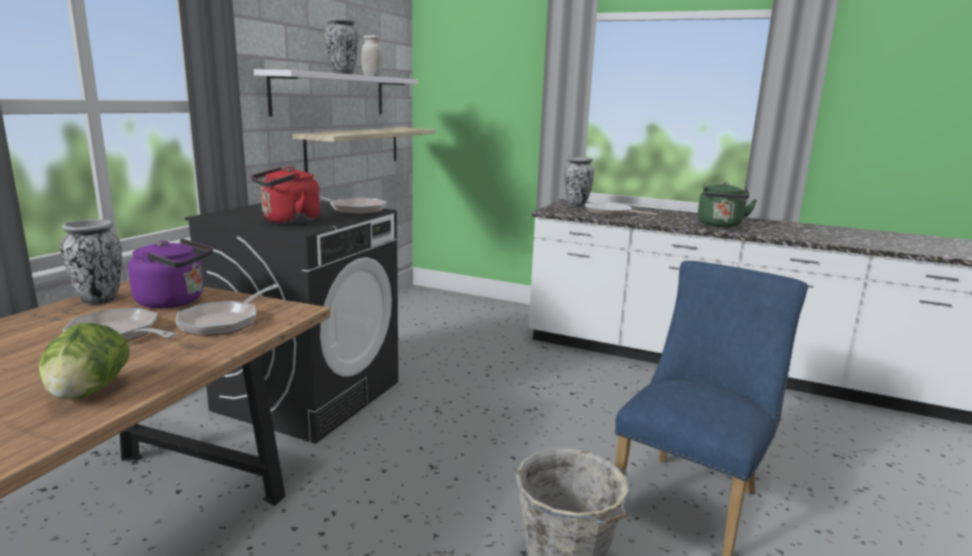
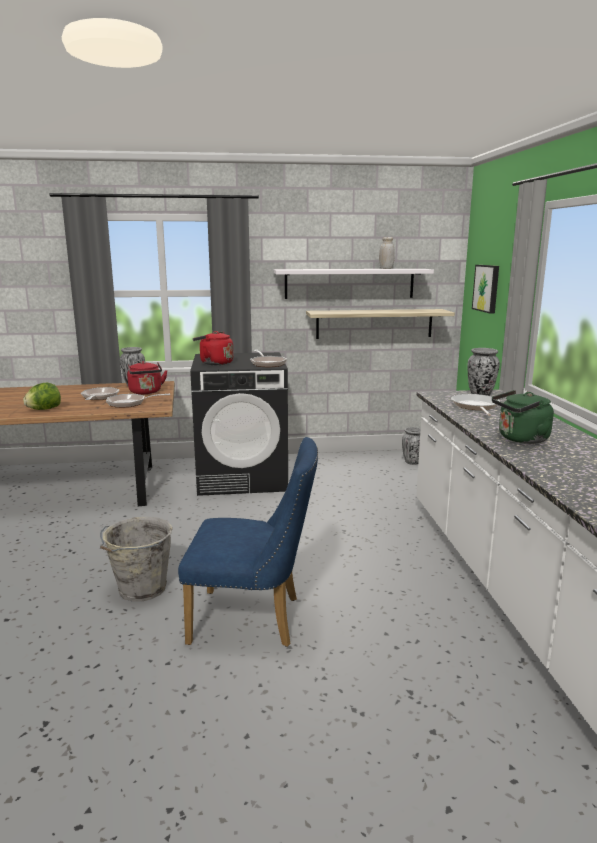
camera: 60 degrees right, 0 degrees up
purple kettle [128,238,213,308] -> red kettle [127,361,168,394]
vase [325,18,358,75] -> vase moved to [402,427,421,465]
none -> picture [472,265,499,314]

